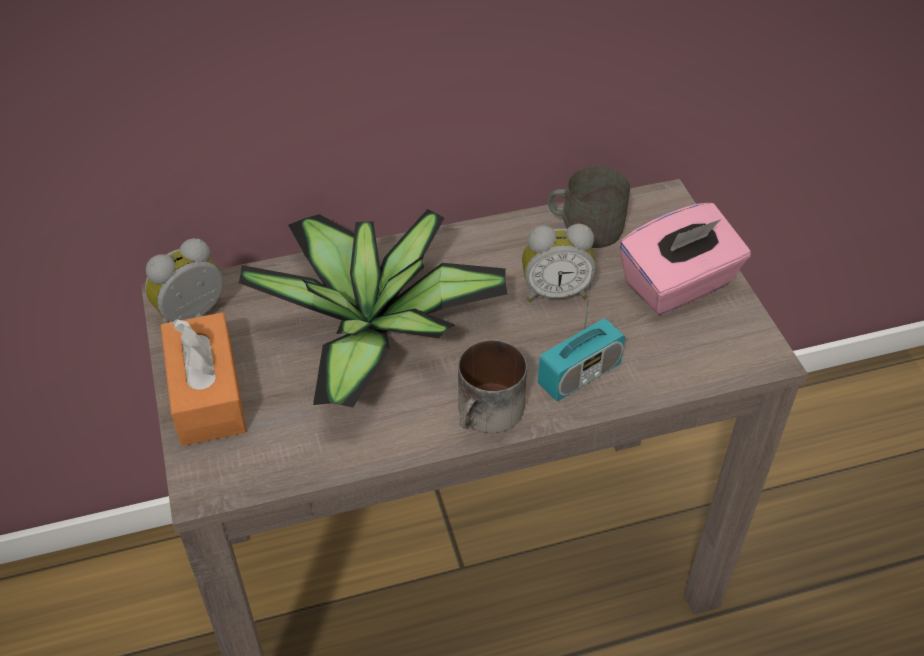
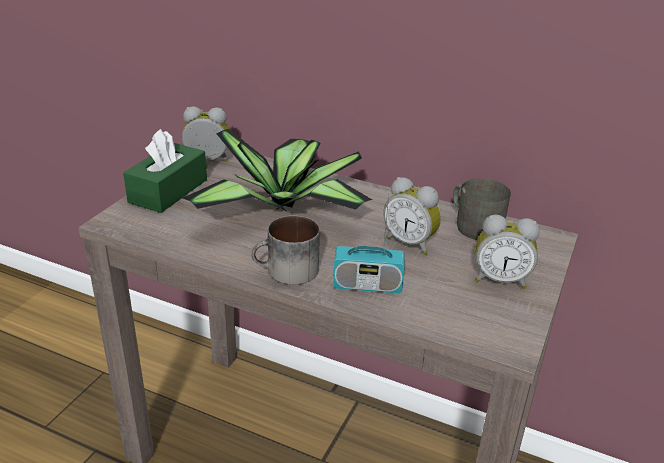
camera: 40 degrees right, 15 degrees down
orange tissue box [161,312,247,446] -> green tissue box [123,129,207,213]
pink tissue box [619,203,751,315] -> alarm clock [475,214,540,289]

